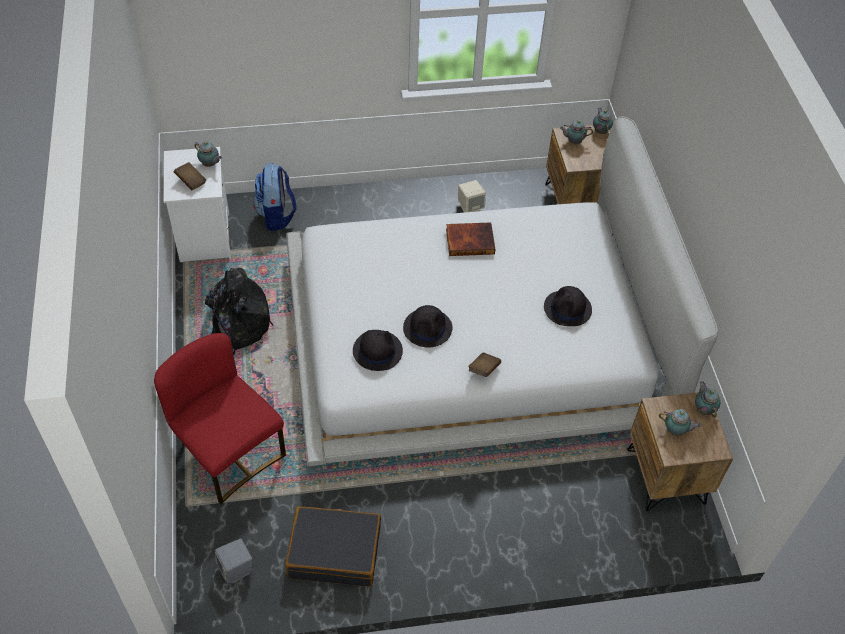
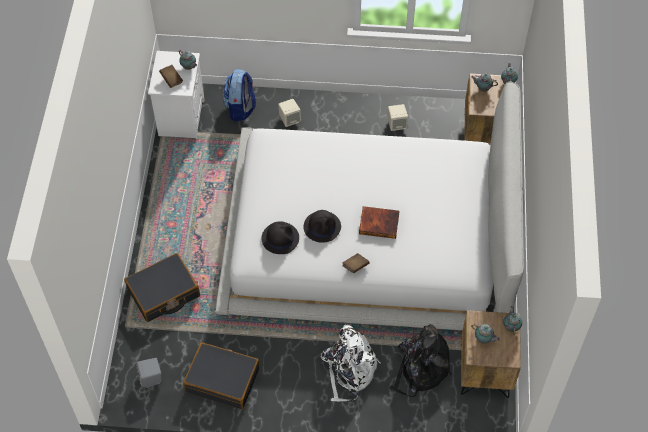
camera: 15 degrees right, 5 degrees up
red chair [154,333,286,505] -> black suitcase [124,253,200,322]
black backpack [205,268,273,354] -> black backpack moved to [390,324,452,397]
book [446,222,496,256] -> book moved to [359,206,400,239]
black hat [544,286,592,326] -> none
none -> beige speaker [278,99,301,127]
none -> white backpack [320,325,381,401]

